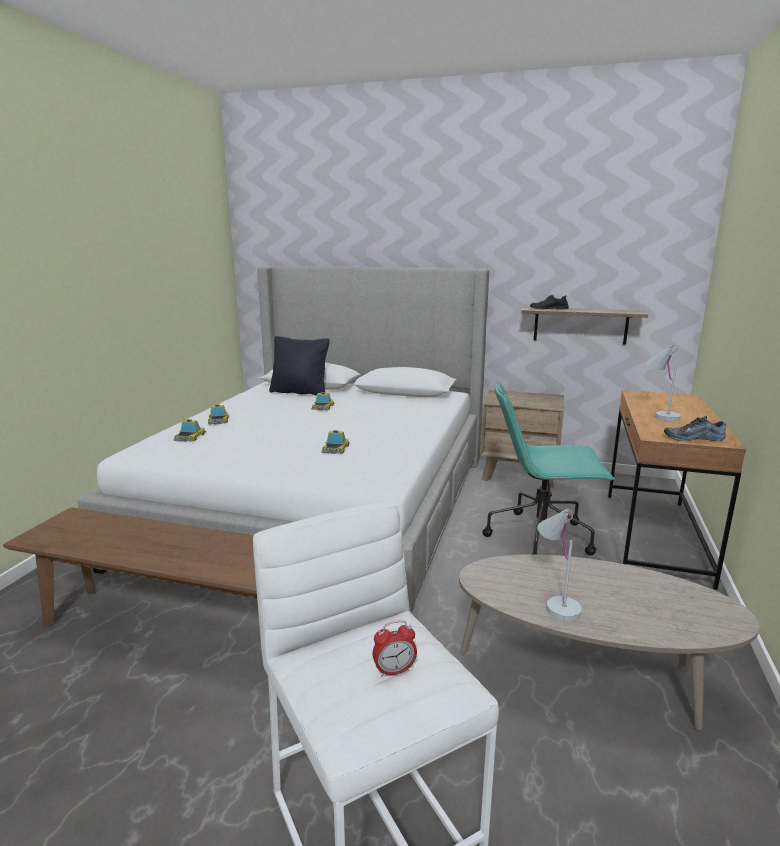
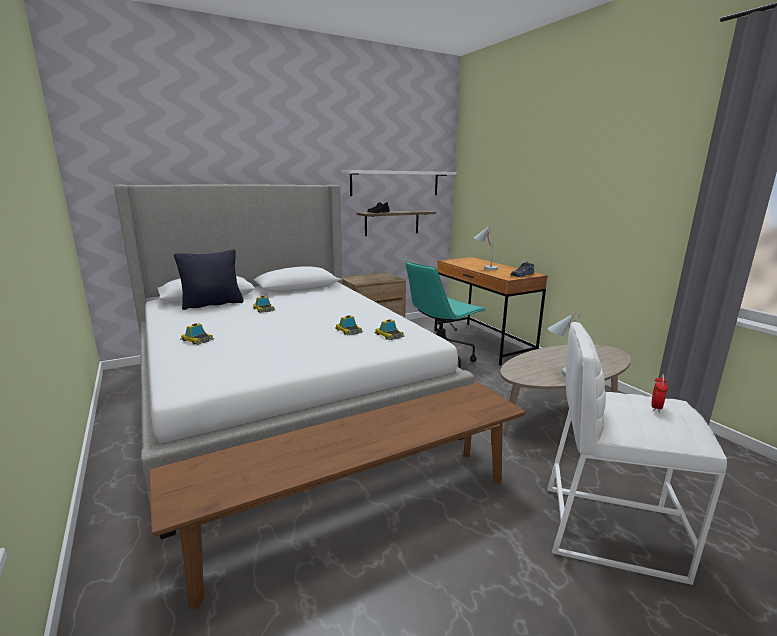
camera: 45 degrees left, 0 degrees up
toy car [173,419,206,442] -> toy car moved to [374,319,405,340]
none -> white shelf [341,170,456,196]

